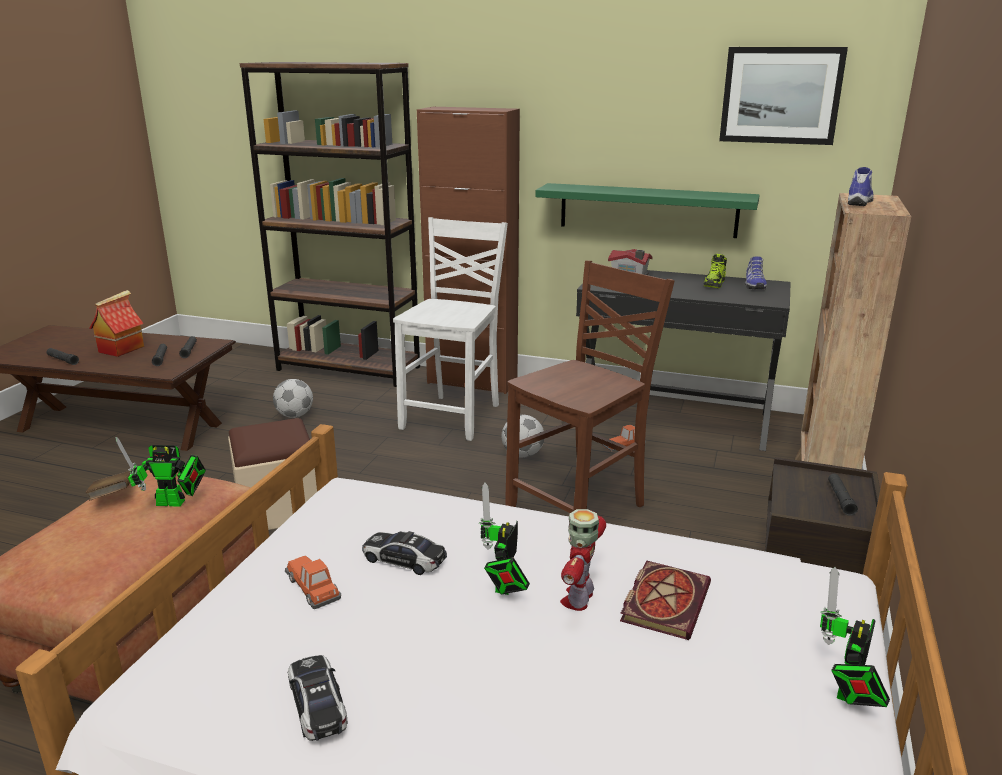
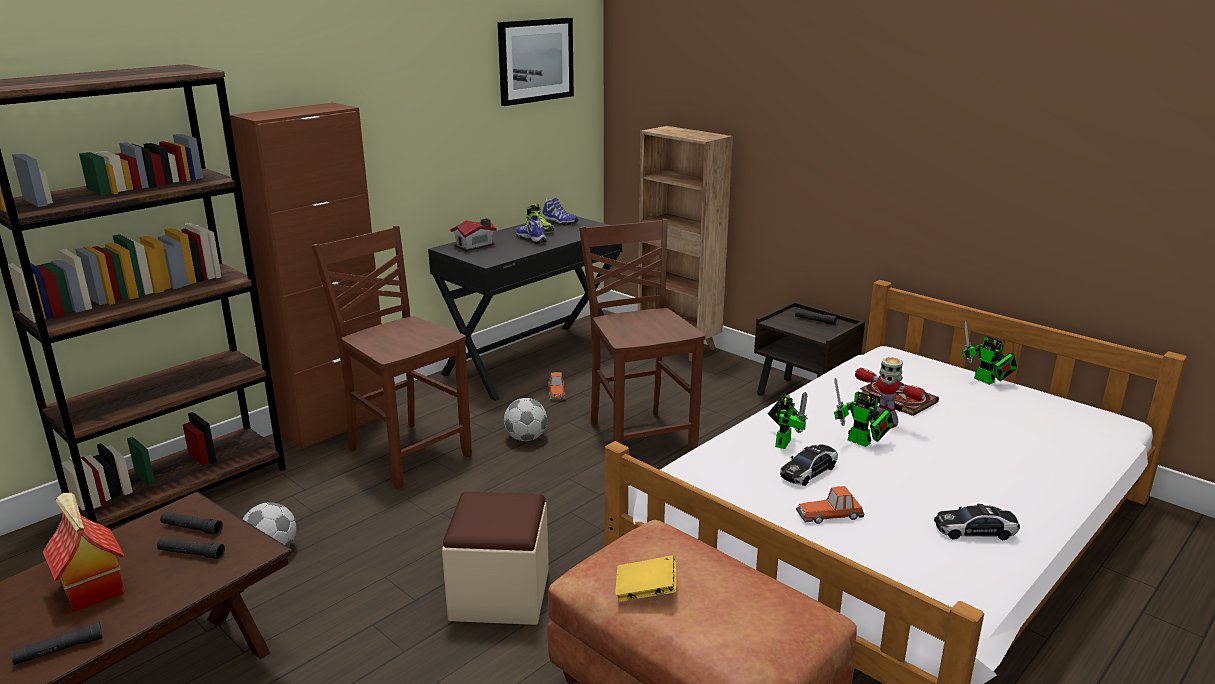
camera: 65 degrees left, 0 degrees up
brown book [85,471,130,501] -> yellow book [615,555,676,602]
toy robot [115,437,206,507] -> toy robot moved to [768,392,808,449]
white chair [393,217,508,441] -> brown chair [312,226,472,489]
green shelf [535,183,760,238] -> none
shoe [848,167,874,206] -> shoe moved to [516,215,546,244]

